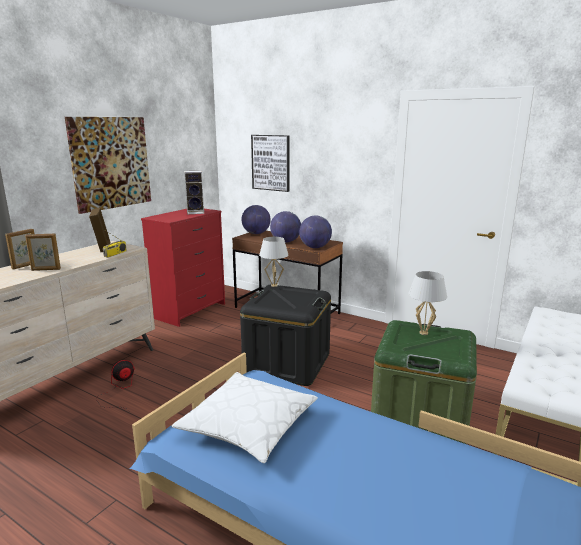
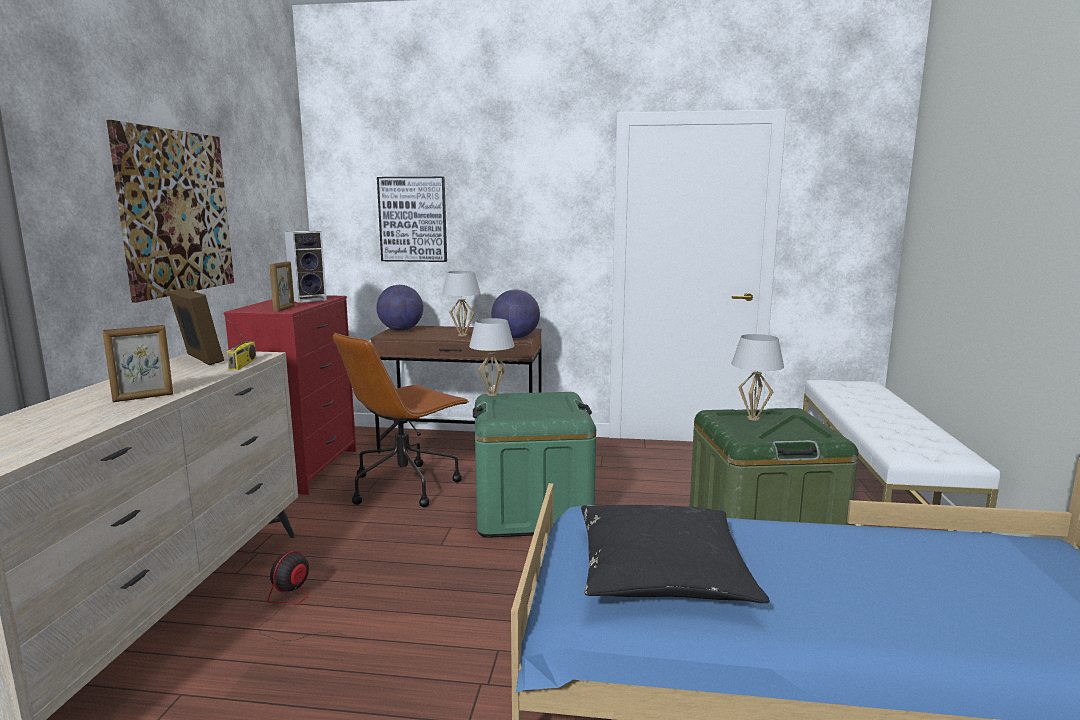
camera: 25 degrees left, 5 degrees down
picture frame [5,229,34,270] -> picture frame moved to [270,261,295,312]
white pillow [172,372,318,463] -> black pillow [581,505,770,603]
black storage box [240,284,331,386] -> green storage box [473,392,596,538]
globe [270,211,301,243] -> white table lamp [442,271,481,336]
none -> brown office chair [333,333,470,507]

